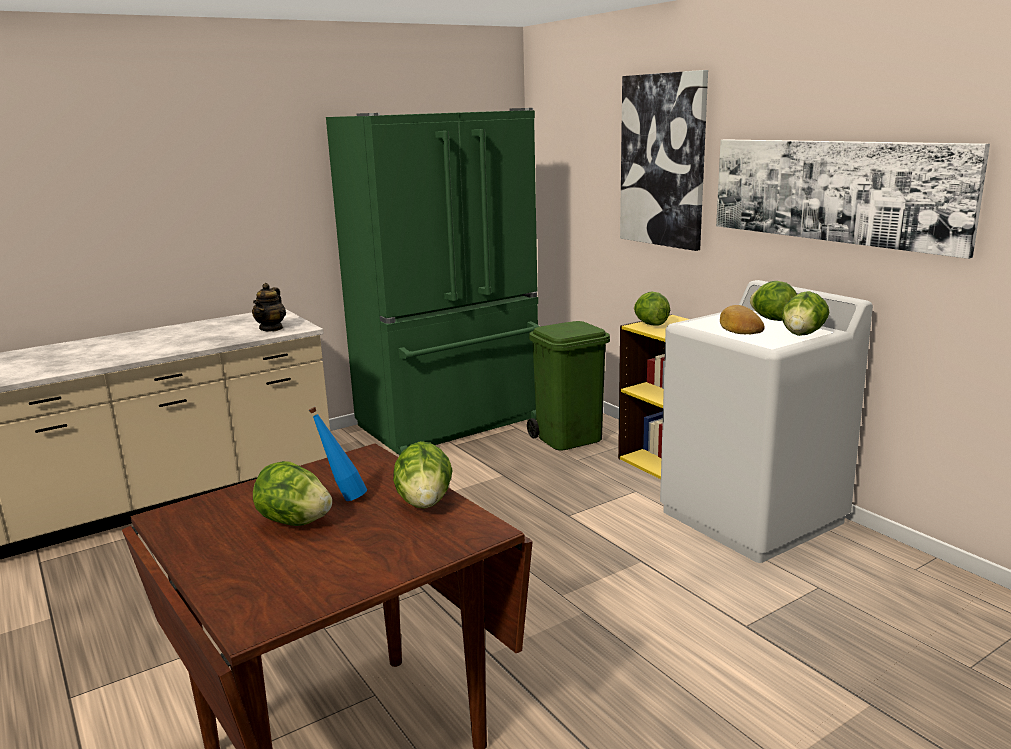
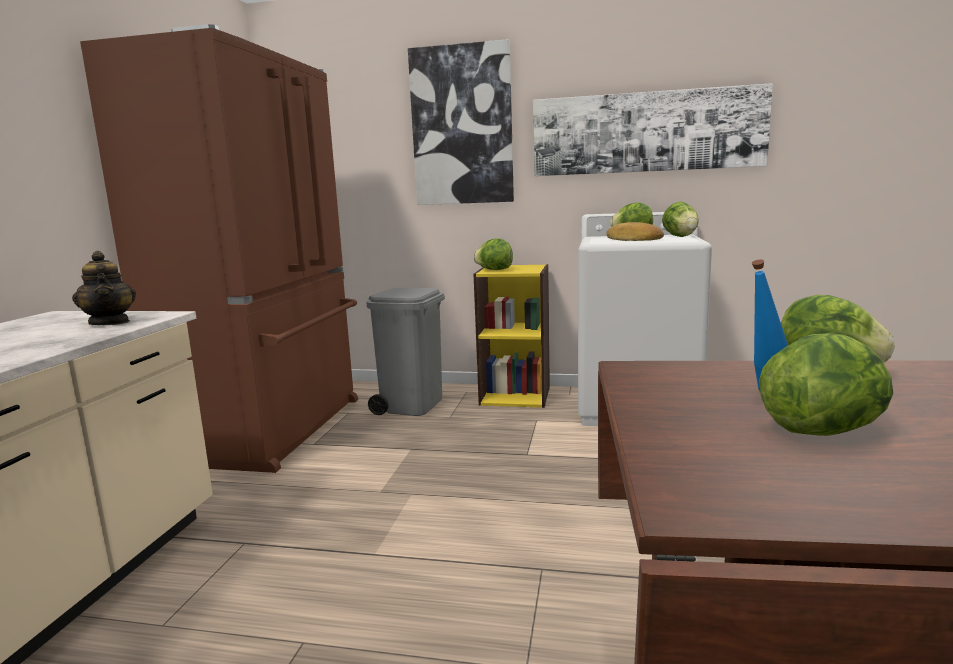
camera: 45 degrees left, 5 degrees down
green fridge [326,108,540,455] -> brown fridge [80,24,358,473]
green trash can [527,321,610,450] -> grey trash can [366,288,445,416]

